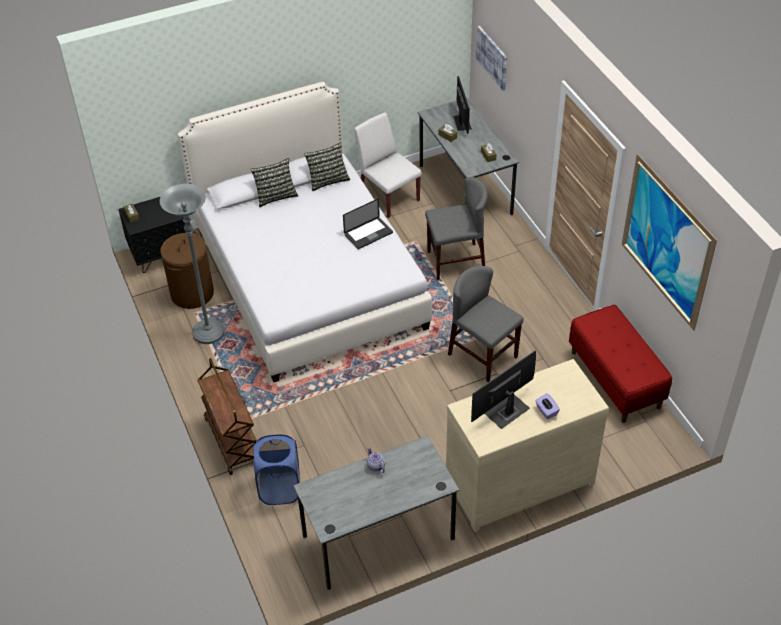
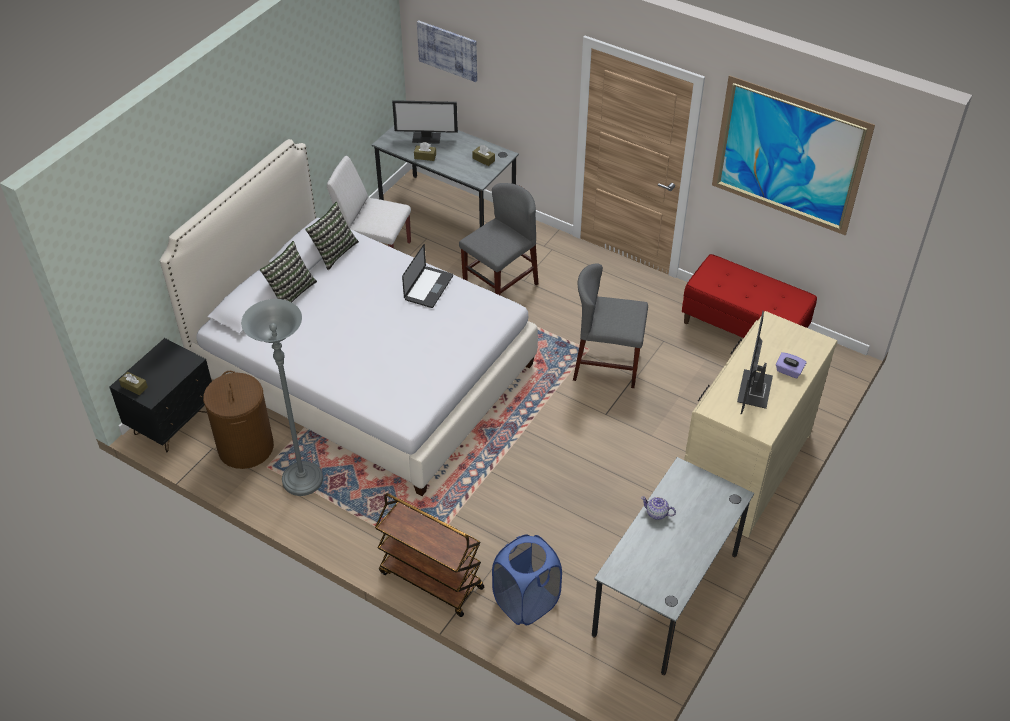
camera: 35 degrees left, 0 degrees up
monitor [453,76,472,134] -> monitor turned 135 degrees clockwise [392,100,458,144]

